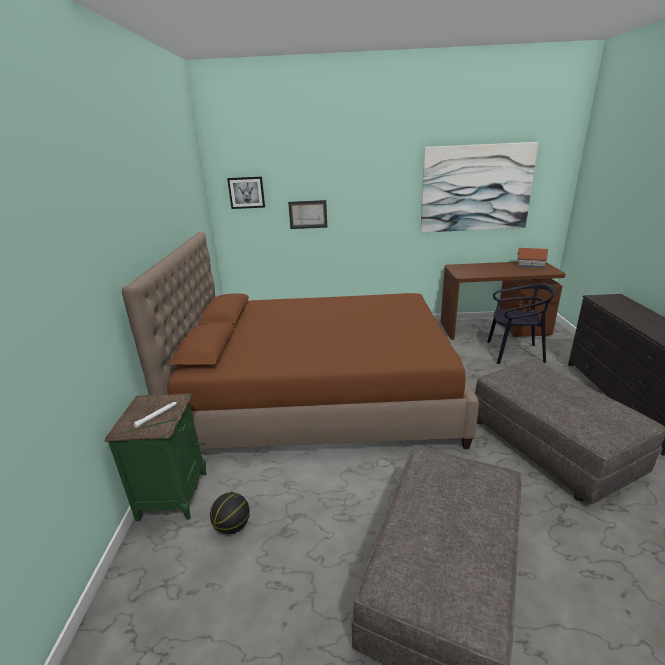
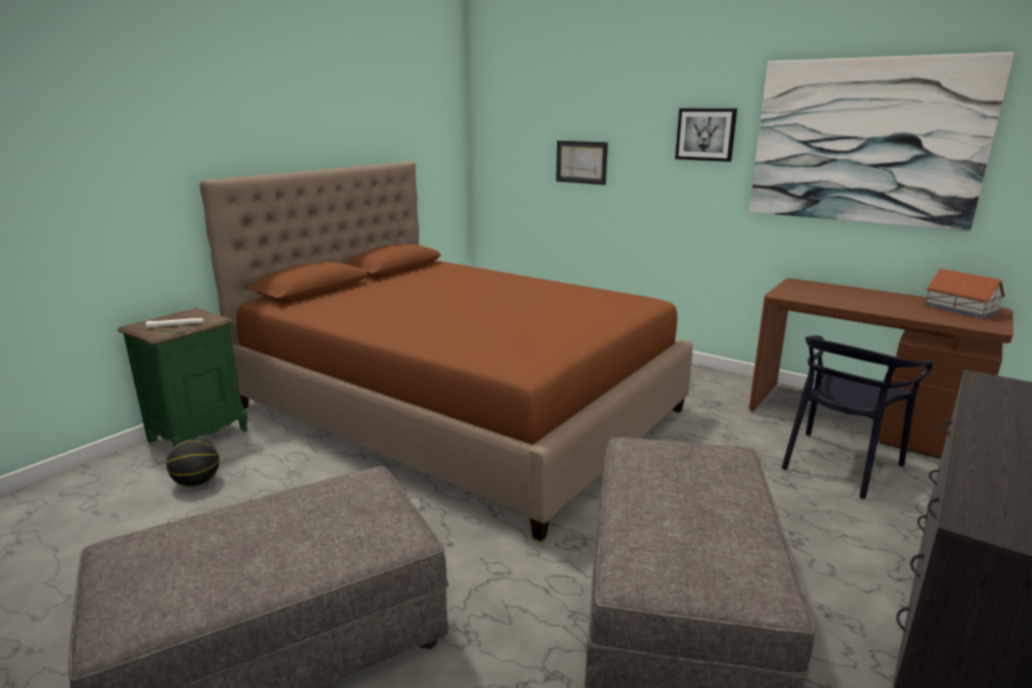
camera: 35 degrees right, 5 degrees down
picture [227,177,265,209] -> picture moved to [675,108,737,162]
black chair [487,283,556,364] -> black chair turned 90 degrees clockwise [782,335,933,499]

